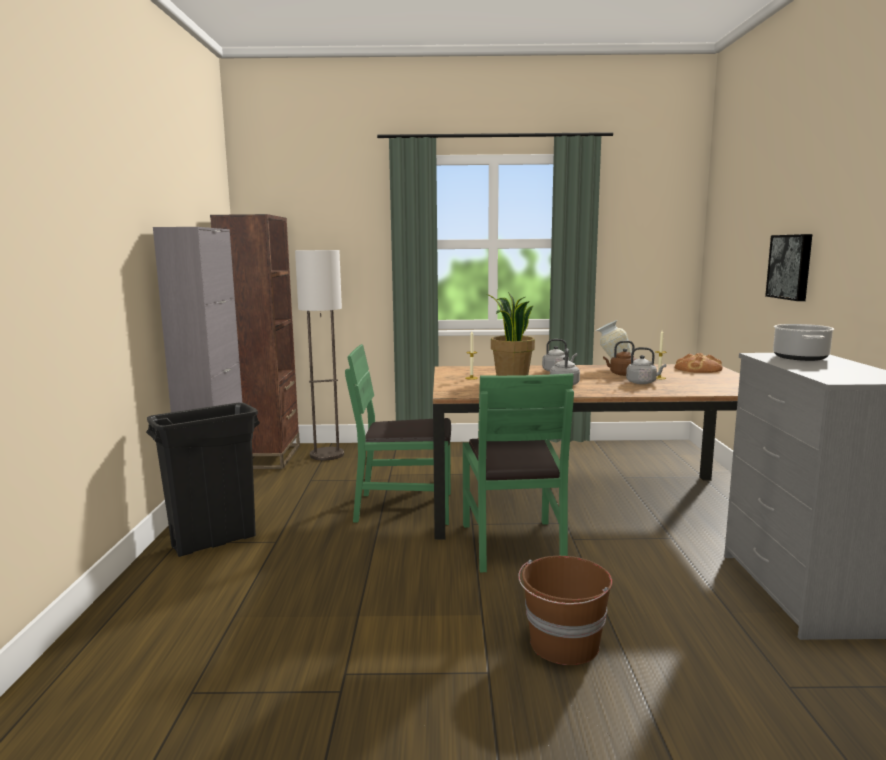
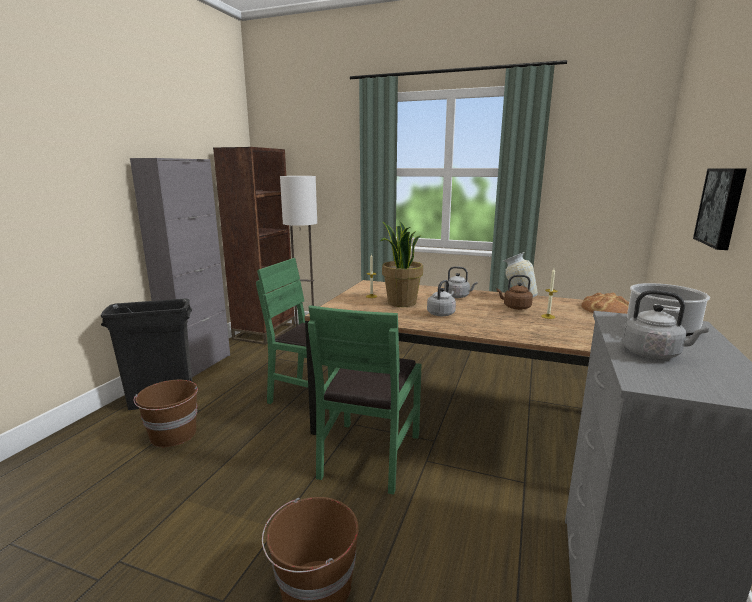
camera: 20 degrees right, 5 degrees up
grey kettle [626,347,666,384] -> grey kettle moved to [622,290,709,359]
none -> brown bucket [134,380,198,447]

